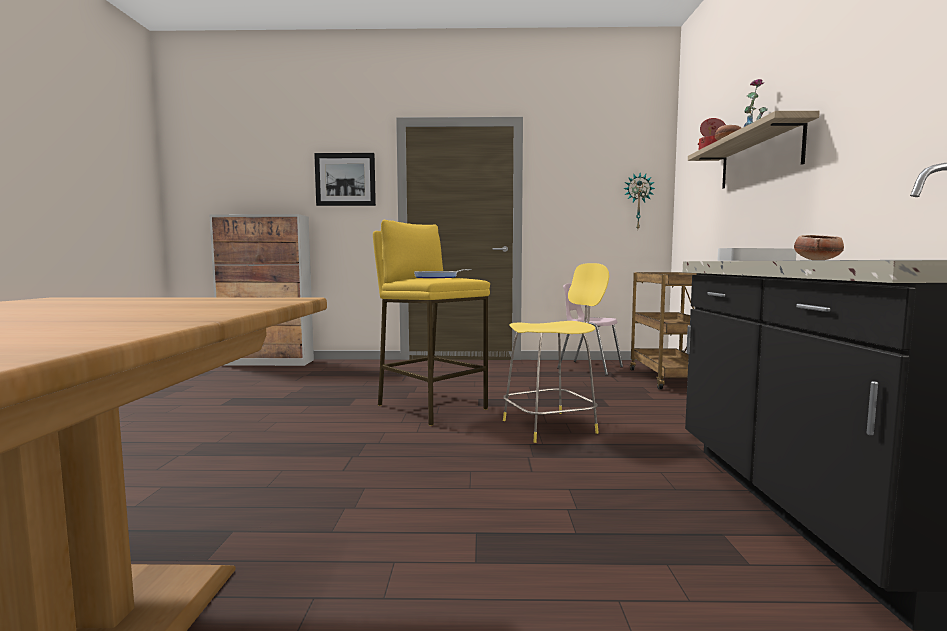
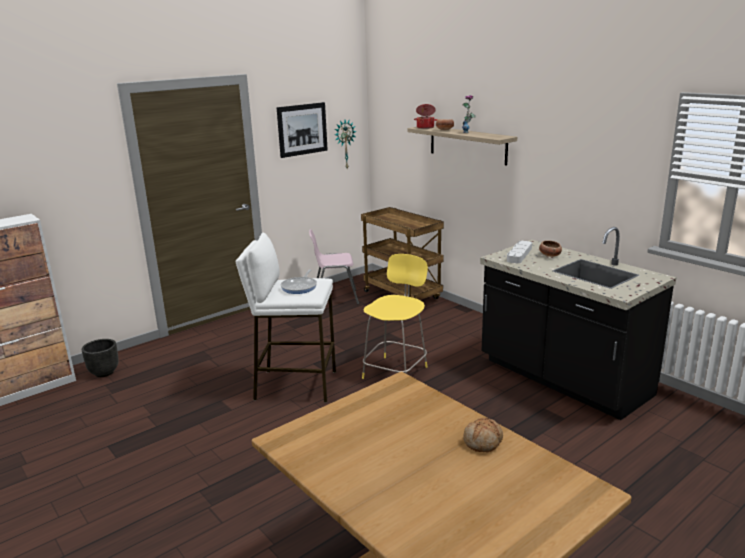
camera: 40 degrees left, 15 degrees up
picture [314,153,376,206] -> picture moved to [277,102,328,158]
yellow stool [373,220,490,426] -> white stool [236,233,336,403]
none -> black planter [82,339,119,377]
none -> bread [463,418,503,453]

